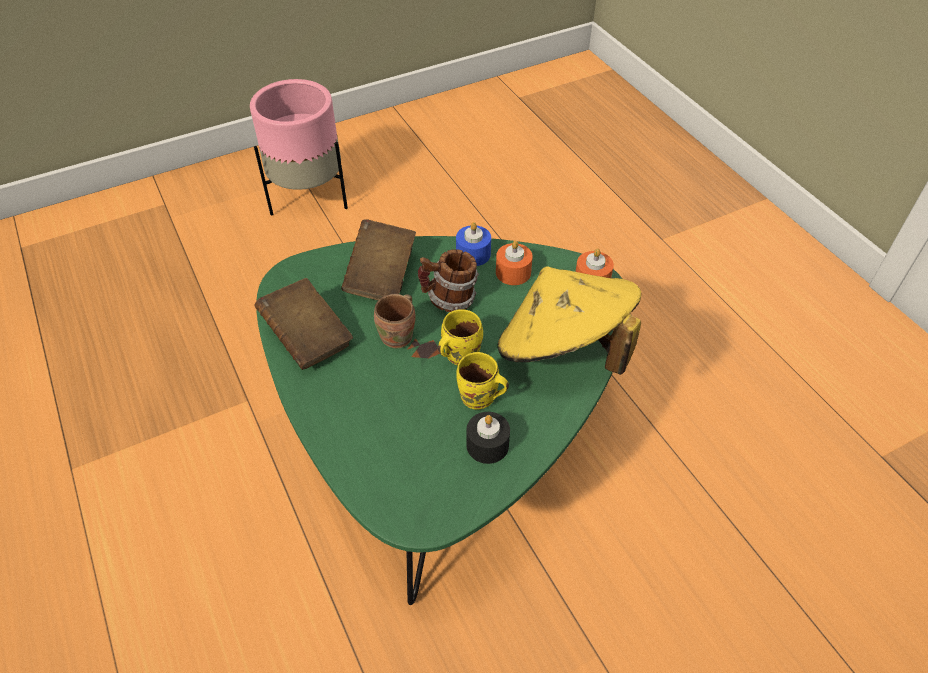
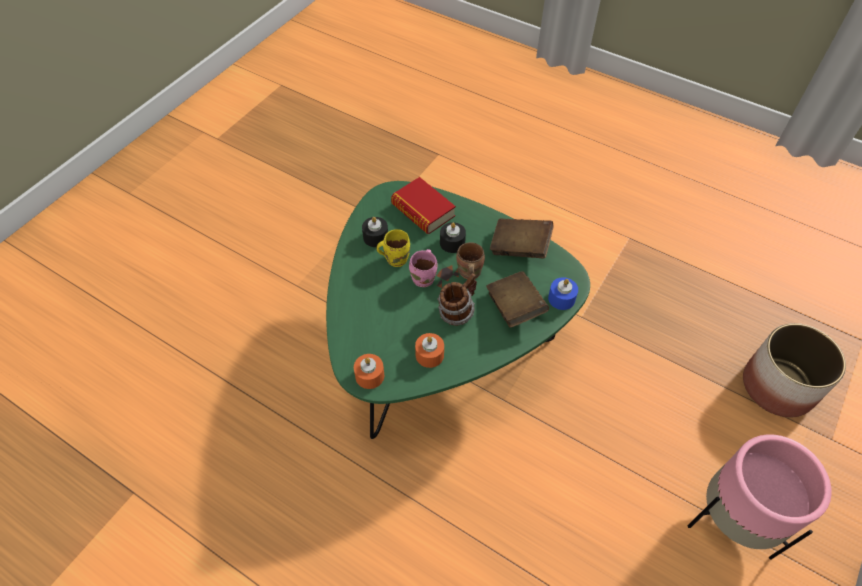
camera: 150 degrees right, 5 degrees up
yellow mug [438,309,483,365] -> pink mug [409,249,438,287]
blue candle [456,222,491,266] -> blue candle moved to [548,277,578,310]
yellow hat [498,266,641,375] -> none
none -> book [391,177,456,234]
none -> black candle [440,222,466,253]
none -> planter [743,323,846,417]

